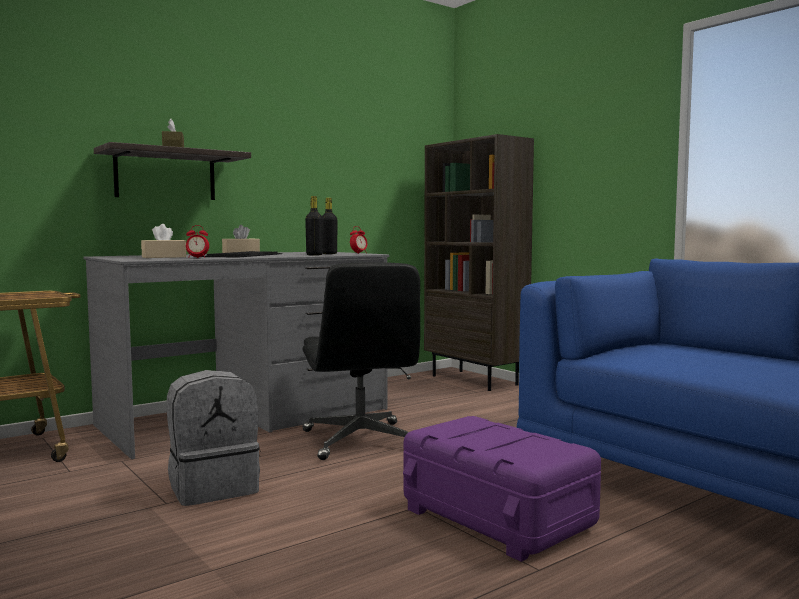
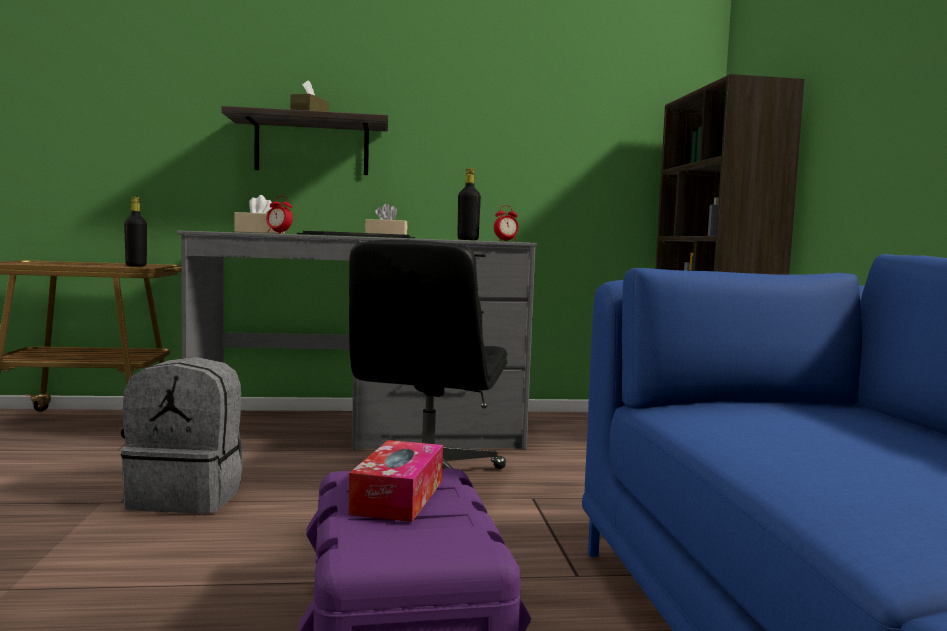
camera: 30 degrees right, 0 degrees up
black bottle [305,196,323,255] -> black bottle moved to [124,197,147,266]
none -> tissue box [348,440,443,522]

